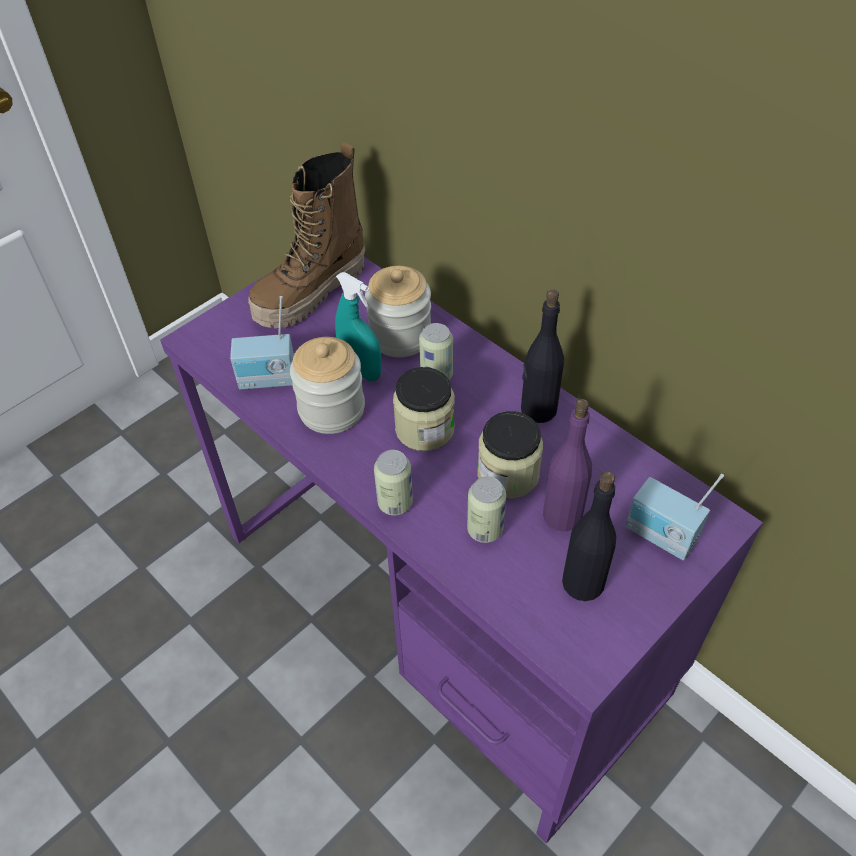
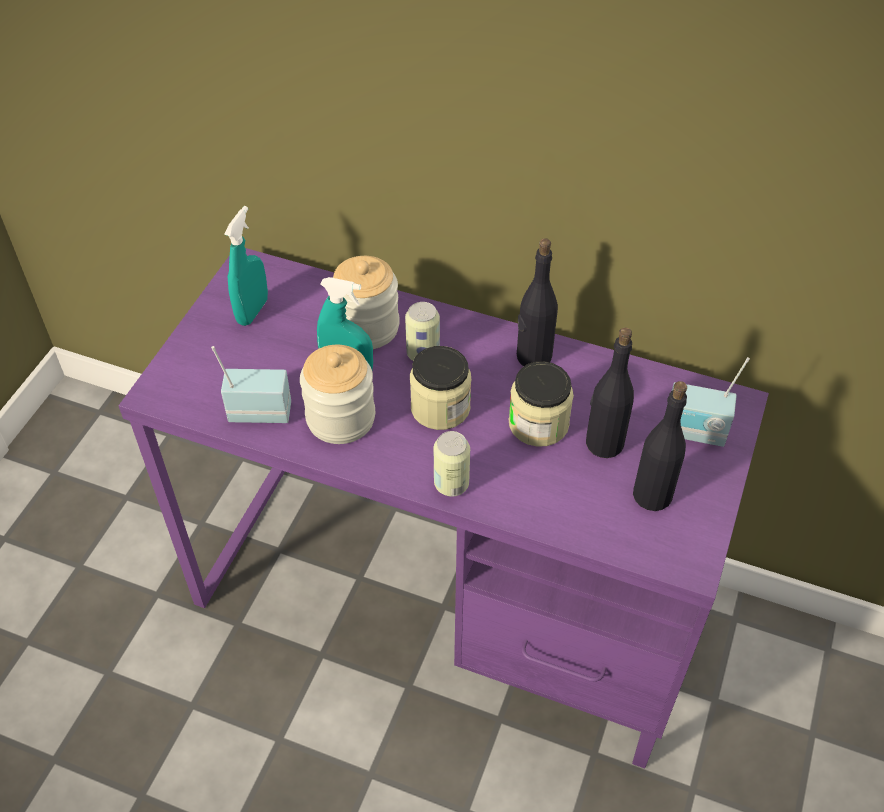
camera: 25 degrees left, 0 degrees up
radio [230,296,294,389] -> radio turned 150 degrees counterclockwise [211,346,291,423]
boot [248,142,365,329] -> turquoise spray bottle [224,206,268,326]
can [467,476,506,543] -> none
purple bottle [543,399,592,531] -> black bottle [586,328,634,458]

